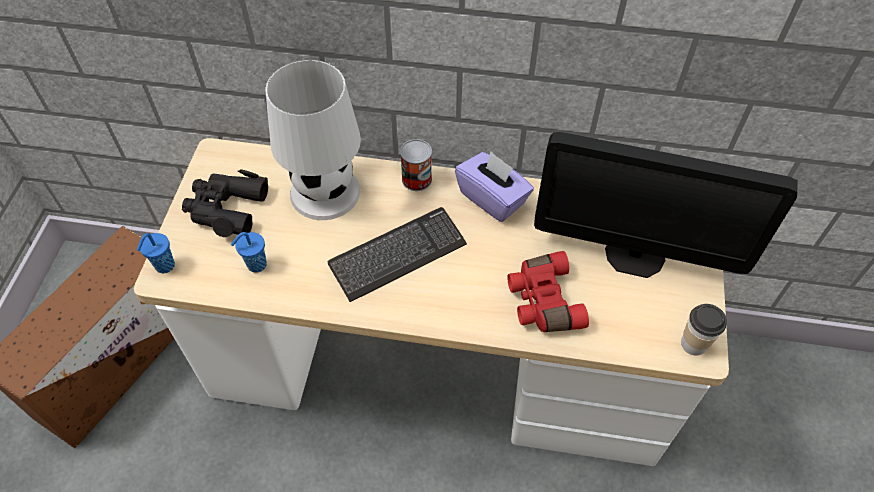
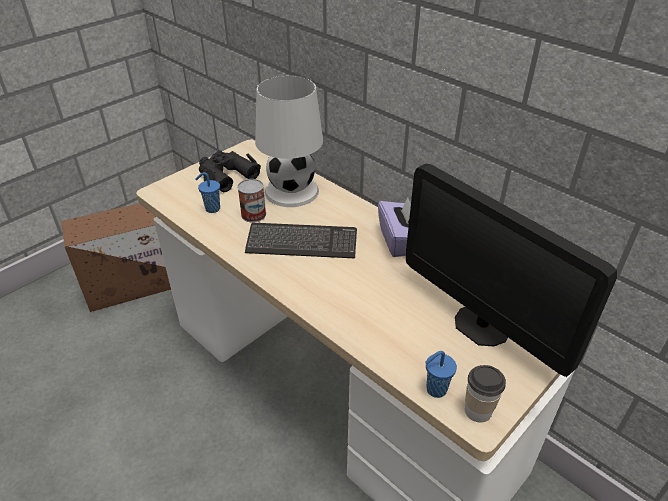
camera: 35 degrees right, 15 degrees down
blue cup [137,233,175,273] -> blue cup moved to [425,351,457,398]
can [400,139,432,191] -> can moved to [237,179,266,222]
red binoculars [507,251,589,332] -> none

